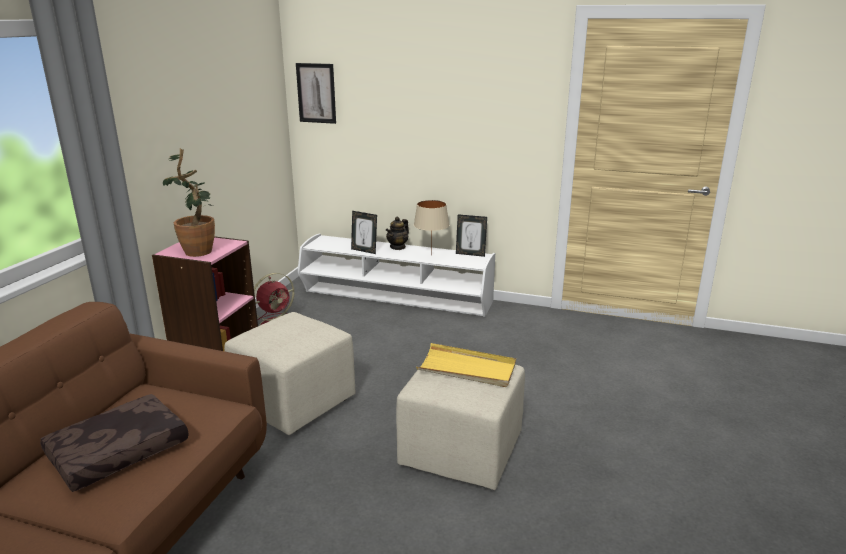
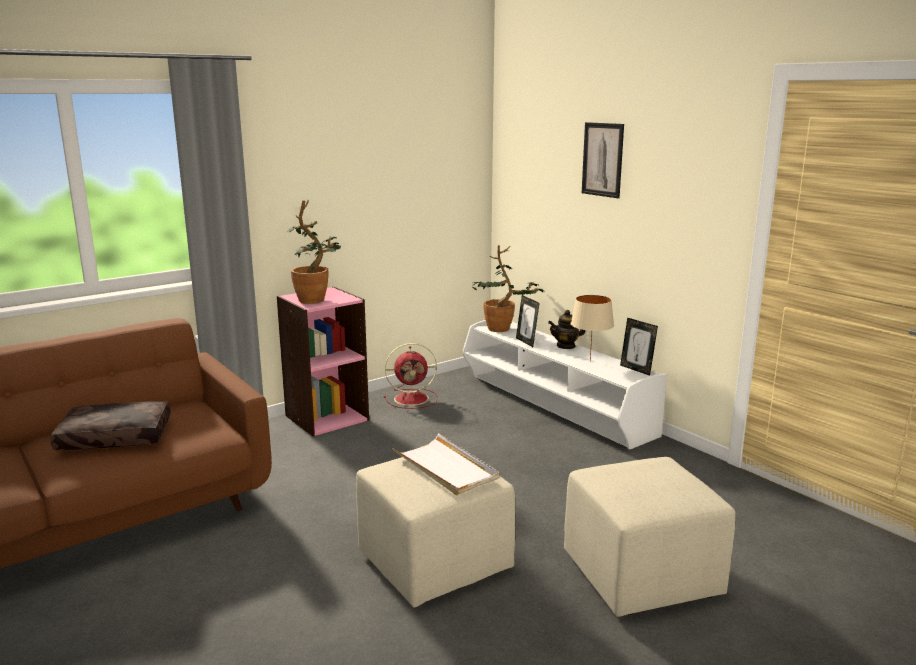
camera: 35 degrees right, 5 degrees down
beige ottoman [224,312,356,435] -> beige ottoman moved to [564,457,736,617]
picture [296,63,336,124] -> picture moved to [582,122,624,198]
yellow tray [416,343,516,387] -> white tray [393,433,499,495]
none -> potted plant [472,245,545,332]

